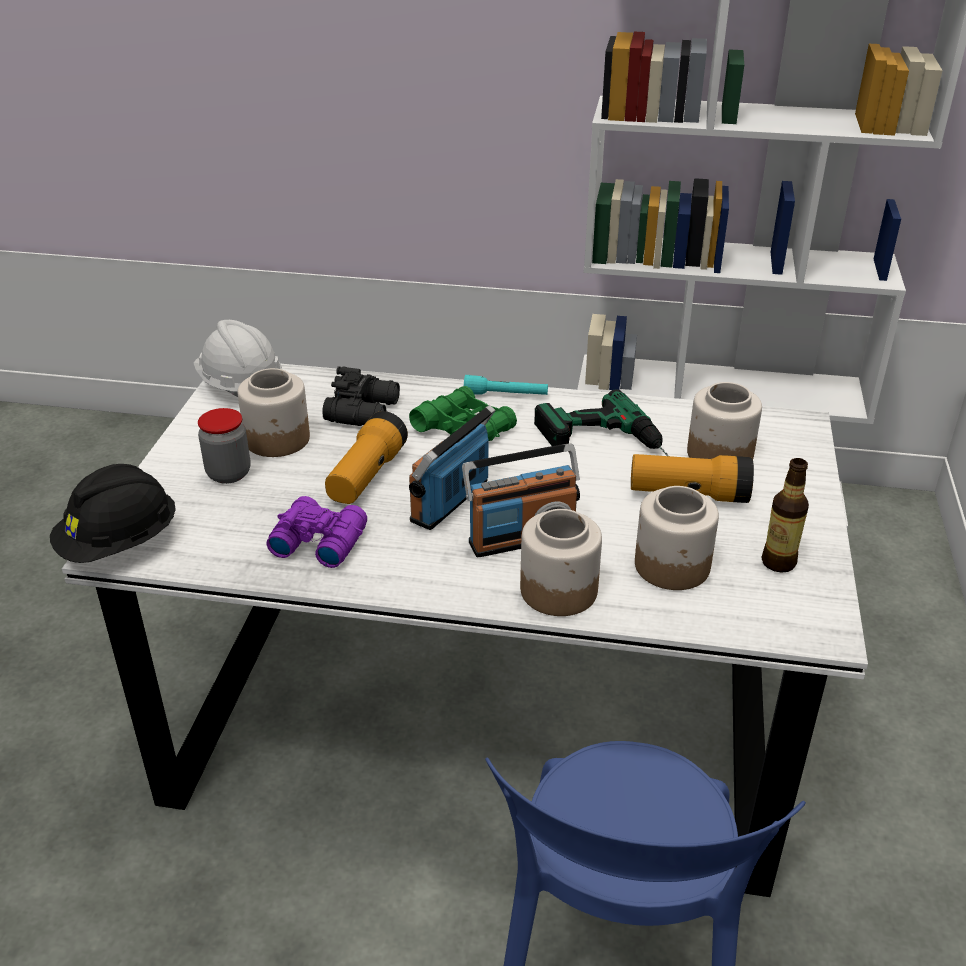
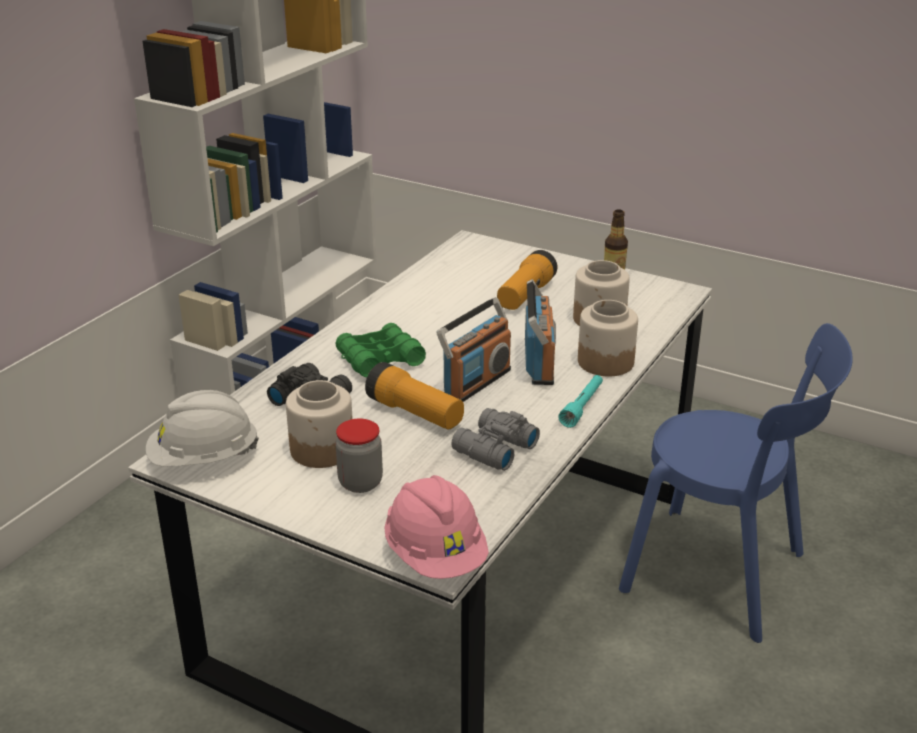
camera: 70 degrees left, 5 degrees down
black hard hat [50,464,176,563] -> pink hard hat [384,475,489,579]
purple binoculars [266,496,367,568] -> grey binoculars [451,408,540,471]
radio [409,405,496,530] -> radio turned 105 degrees counterclockwise [436,297,511,402]
turquoise flashlight [464,375,548,395] -> turquoise flashlight moved to [558,375,603,428]
power drill [534,389,669,456] -> none
jar [687,382,762,459] -> none

